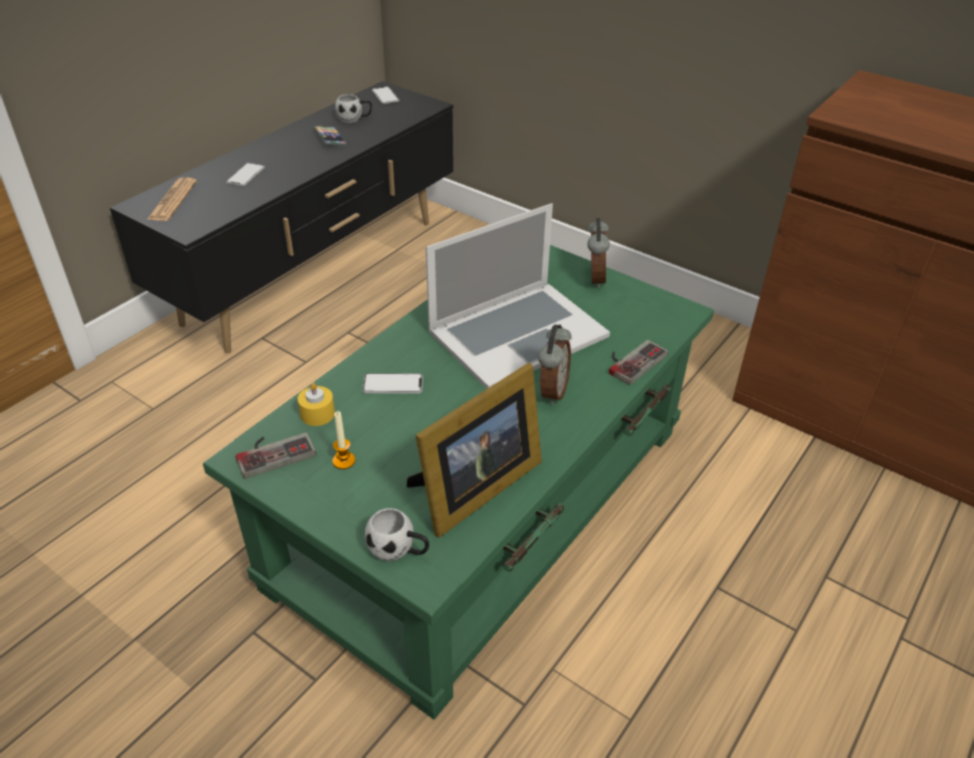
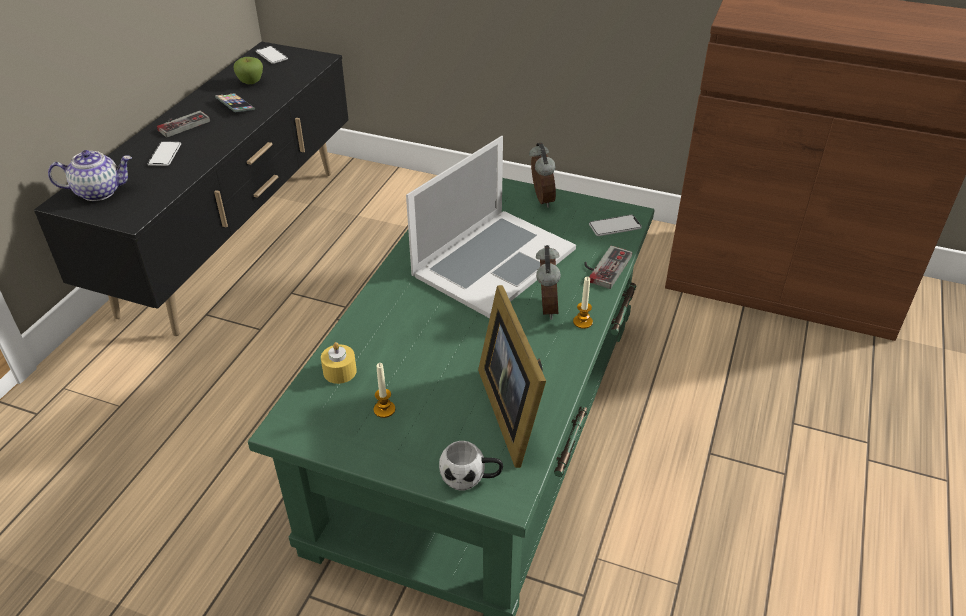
camera: 15 degrees left, 0 degrees up
newspaper [147,177,197,221] -> teapot [48,150,132,201]
game controller [236,432,316,479] -> game controller moved to [157,111,210,137]
white mug [335,94,372,123] -> apple [234,57,263,84]
phone [362,373,423,394] -> phone moved to [589,215,642,236]
picture frame [407,363,542,538] -> picture frame turned 135 degrees clockwise [478,285,546,468]
none -> candle [573,277,593,329]

